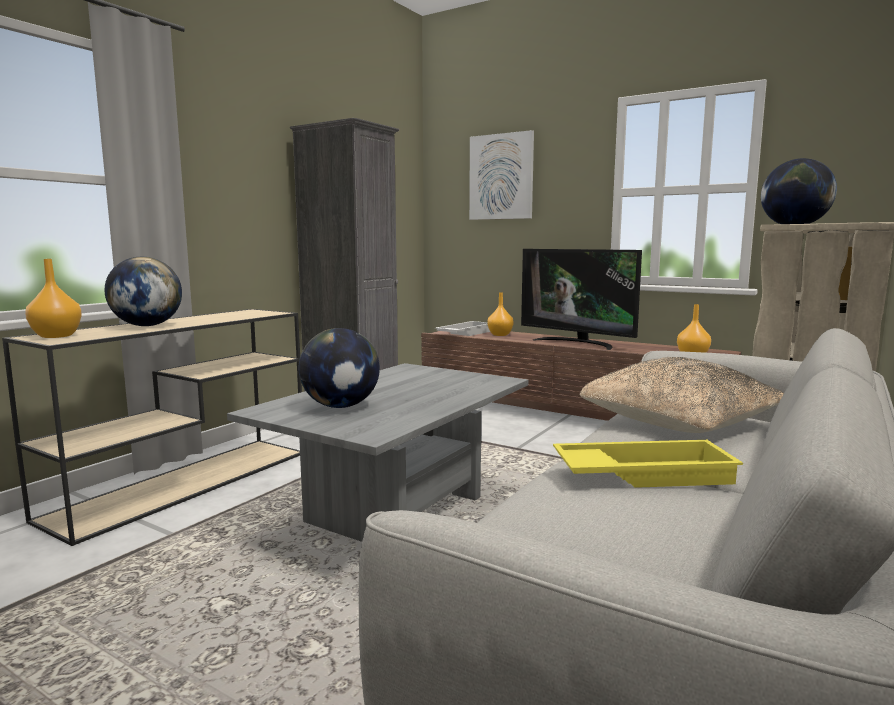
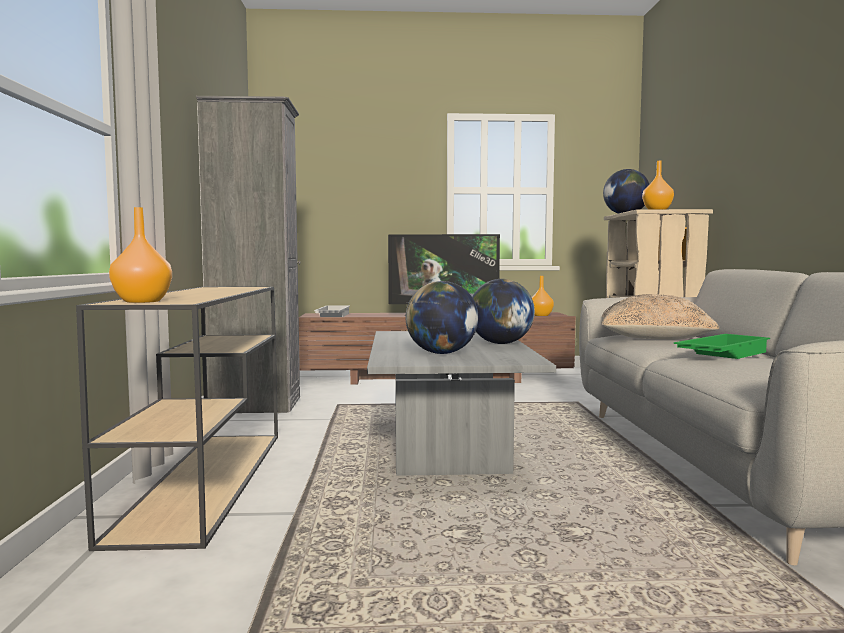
camera: 35 degrees left, 5 degrees down
globe [105,257,182,326] -> globe moved to [472,279,535,344]
picture [469,130,534,220] -> none
orange vase [487,292,514,336] -> orange vase moved to [642,161,674,209]
yellow tray [553,440,743,488] -> green tray [674,334,770,359]

